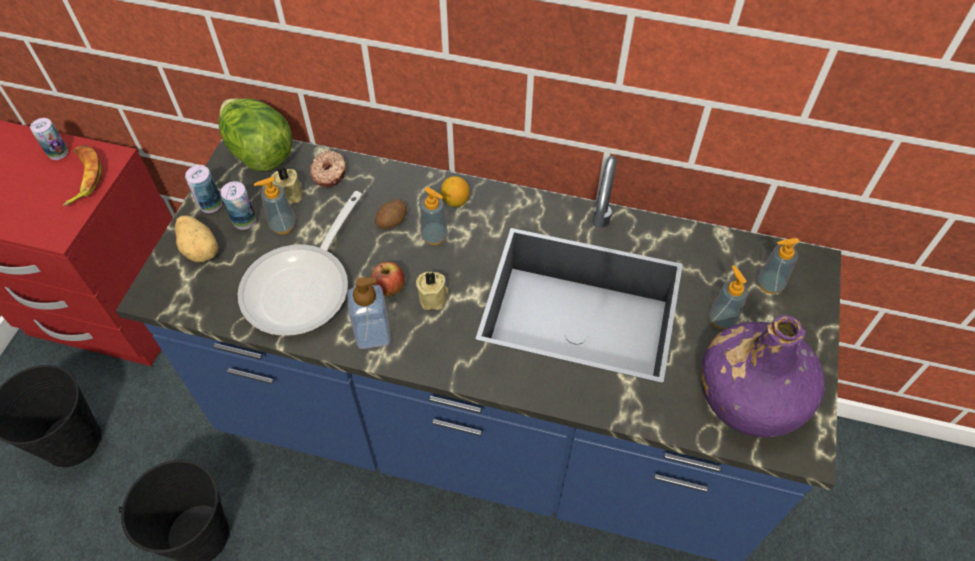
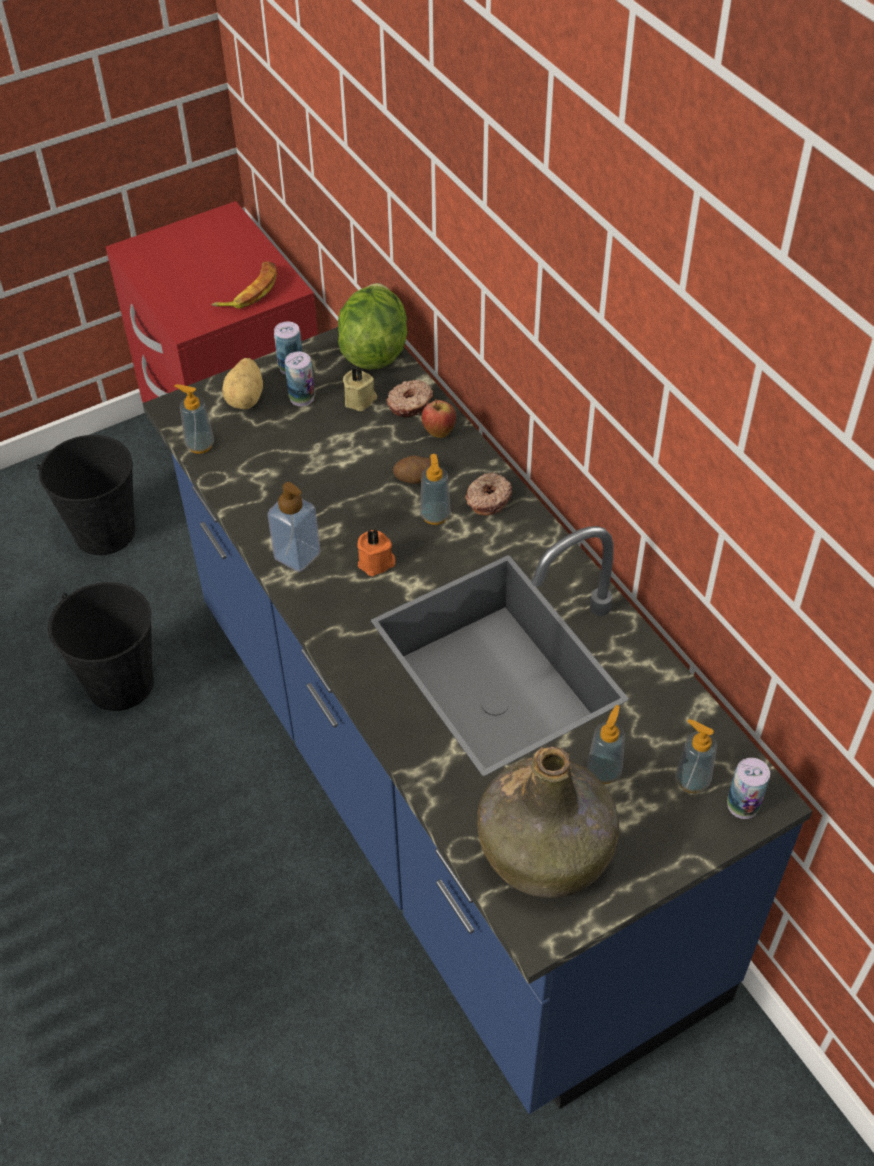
camera: 45 degrees right, 5 degrees down
can [30,118,68,160] -> can moved to [727,758,770,819]
frying pan [238,191,362,336] -> none
soap dispenser [254,177,296,234] -> soap dispenser moved to [174,384,214,454]
apple [371,262,405,296] -> apple moved to [421,399,456,438]
beige candle [416,272,449,310] -> orange candle [357,529,395,576]
lemon [441,176,470,207] -> donut [465,472,512,515]
purple bottle [701,315,825,437] -> green bottle [477,747,619,898]

